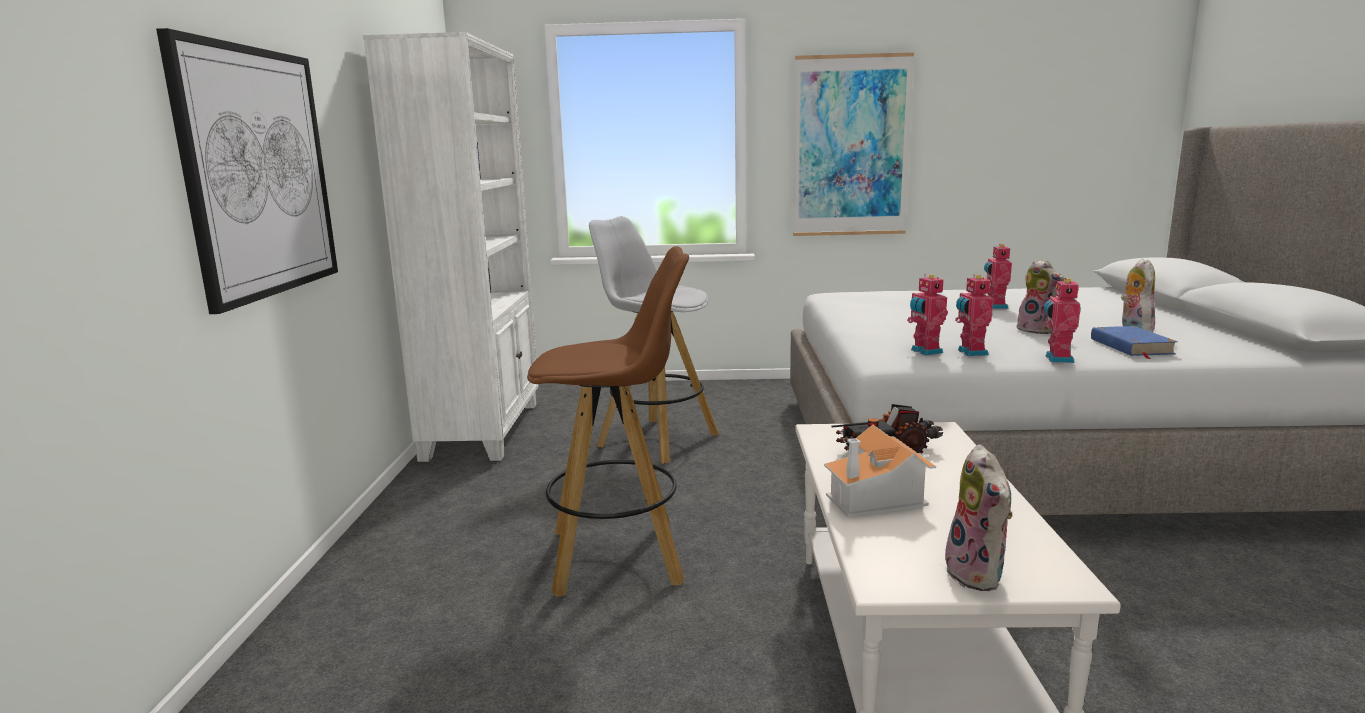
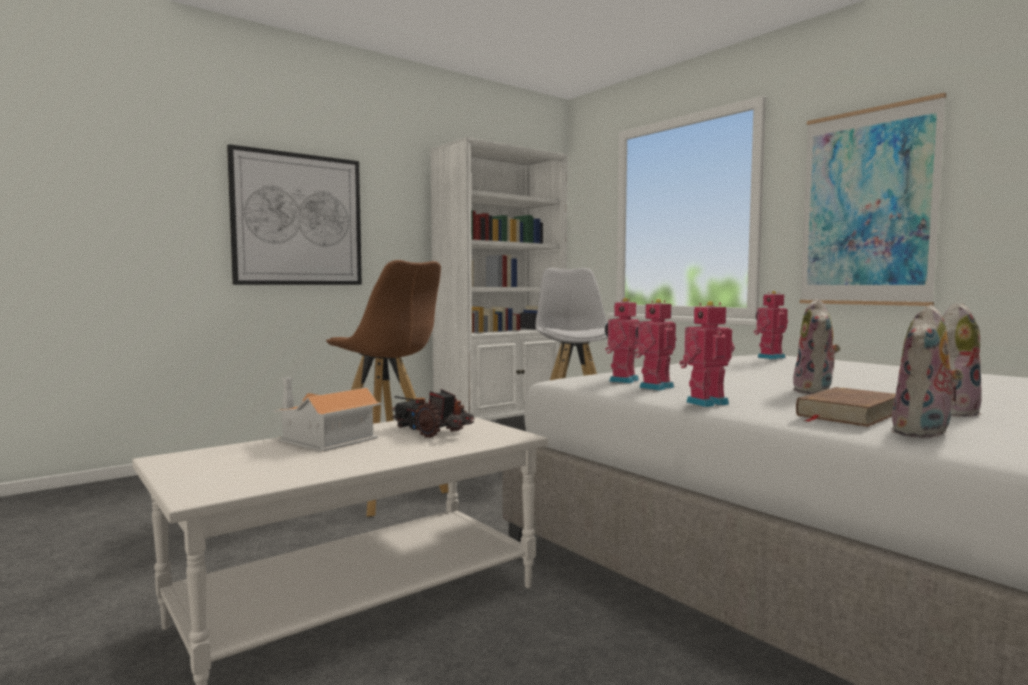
camera: 50 degrees right, 10 degrees down
plush toy [945,444,1013,591] -> plush toy moved to [891,305,964,439]
toy robot [984,244,1012,309] -> toy robot moved to [754,291,788,359]
blue book [1091,326,1178,359] -> brown book [796,387,896,427]

